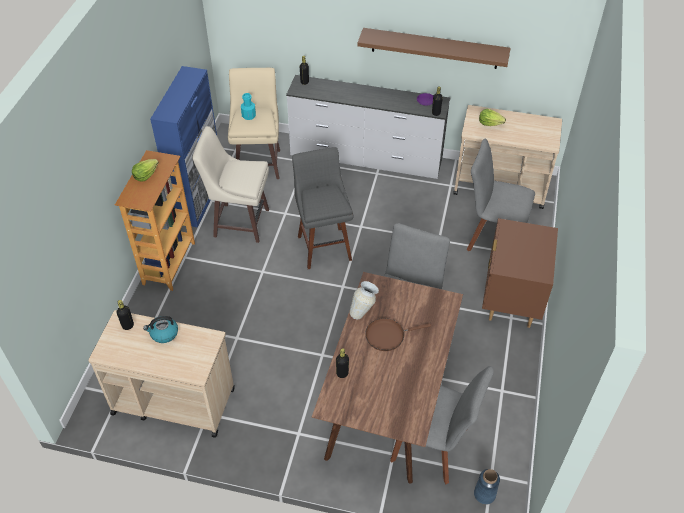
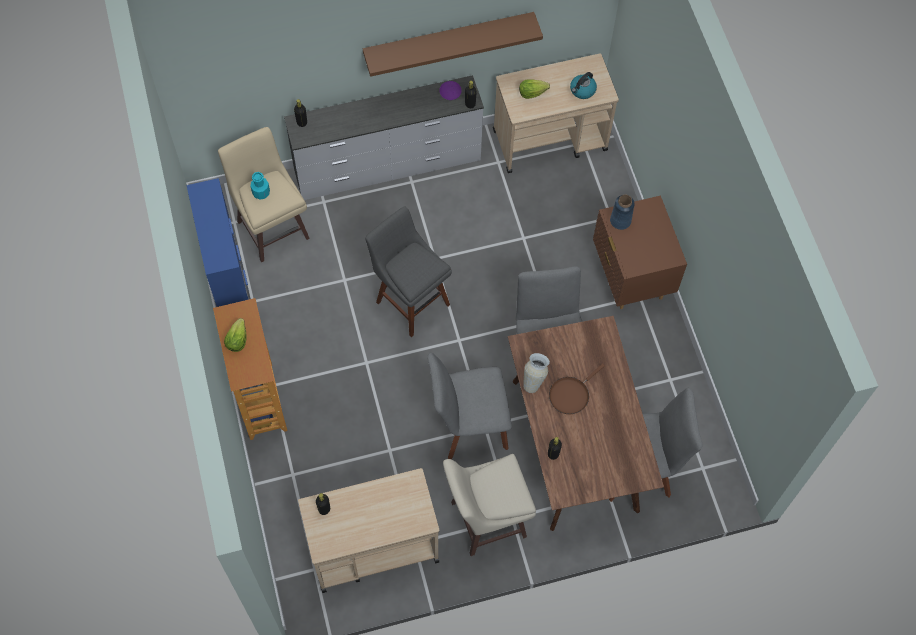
camera: 30 degrees left, 15 degrees up
kettle [143,316,178,343] -> kettle moved to [570,72,597,99]
beige stool [192,126,269,243] -> beige stool moved to [443,454,536,556]
grey chair [467,139,535,251] -> grey chair moved to [427,352,512,459]
blue vase [474,469,500,504] -> blue vase moved to [610,195,635,230]

